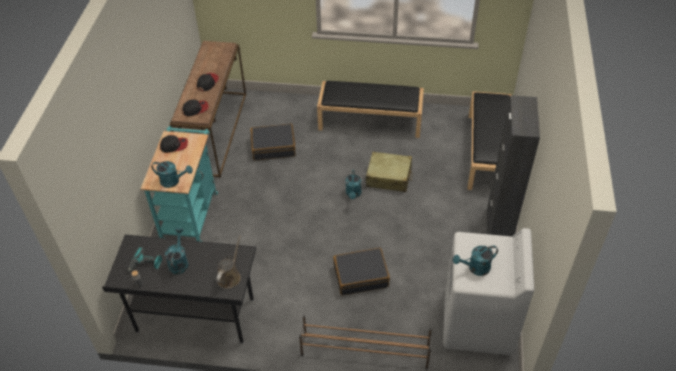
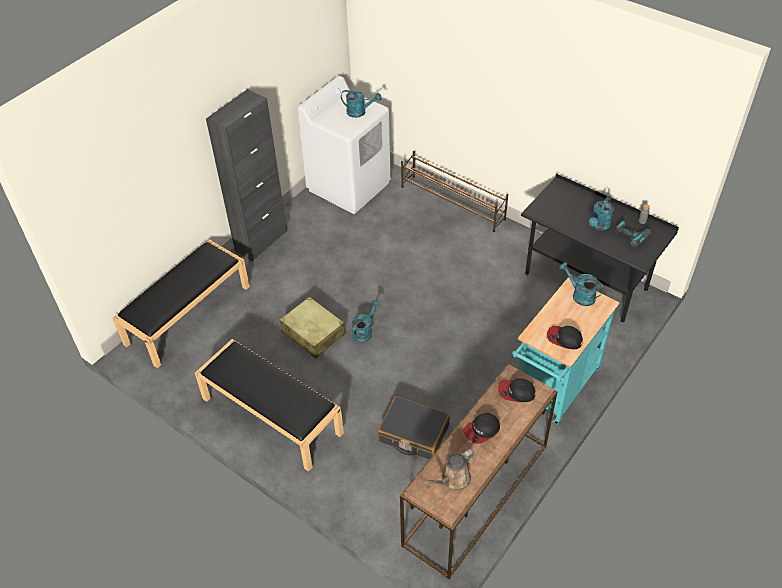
camera: 150 degrees left, 0 degrees up
brown watering can [216,235,241,289] -> brown watering can moved to [423,449,475,490]
black suitcase [333,248,390,295] -> none

